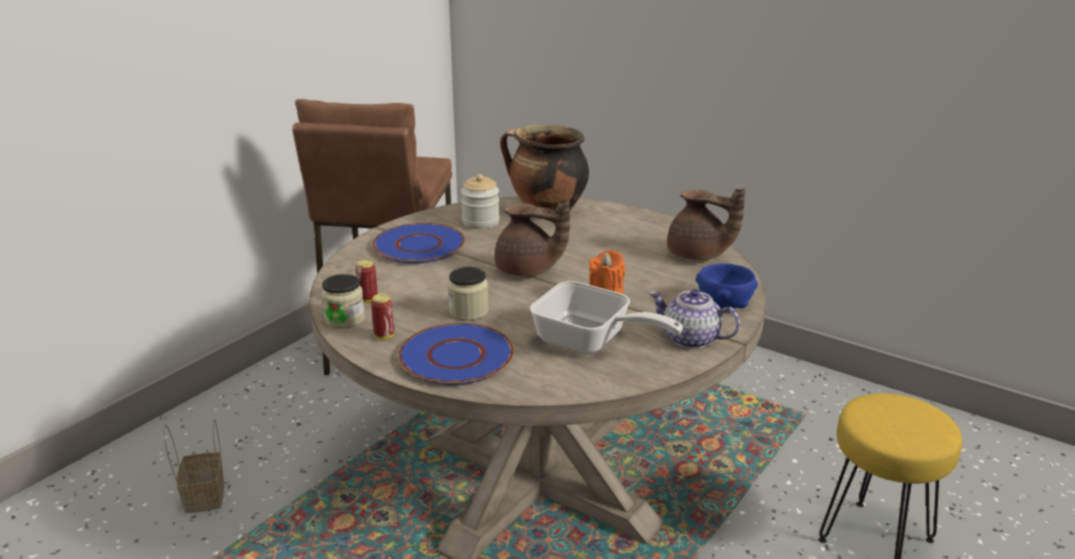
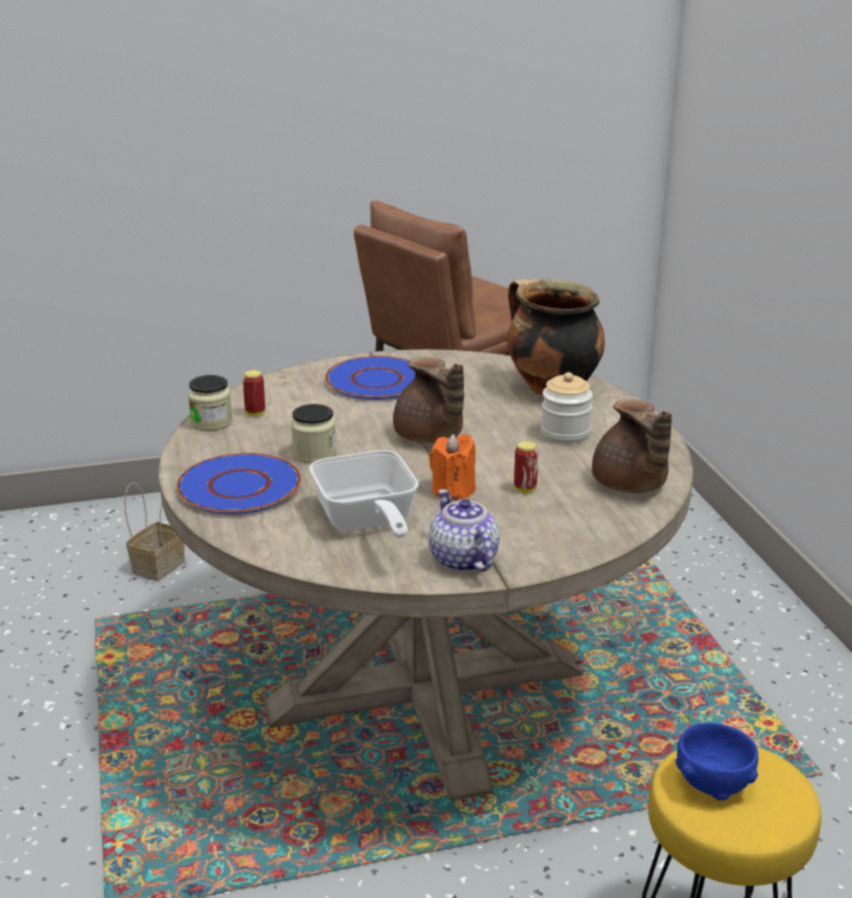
camera: 40 degrees right, 0 degrees up
can [371,294,394,340] -> can moved to [514,441,538,493]
jar [461,174,500,229] -> jar moved to [541,372,593,444]
blue bowl [696,263,758,308] -> blue bowl moved to [675,722,758,801]

